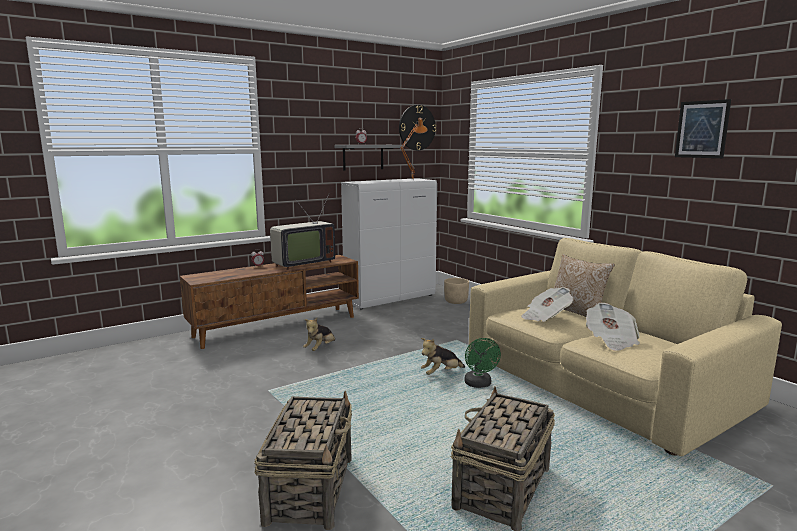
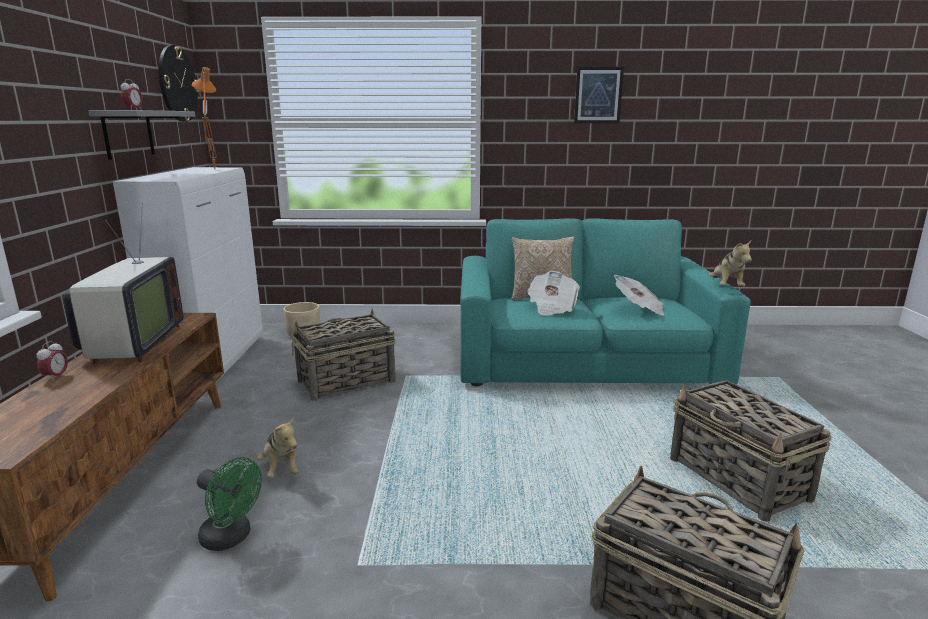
camera: 55 degrees left, 5 degrees up
plush toy [421,338,465,375] -> plush toy moved to [709,240,752,287]
green fan [464,338,501,388] -> green fan moved to [197,457,262,551]
beige sofa [468,238,782,456] -> turquoise sofa [460,218,751,386]
none -> basket [292,309,396,401]

